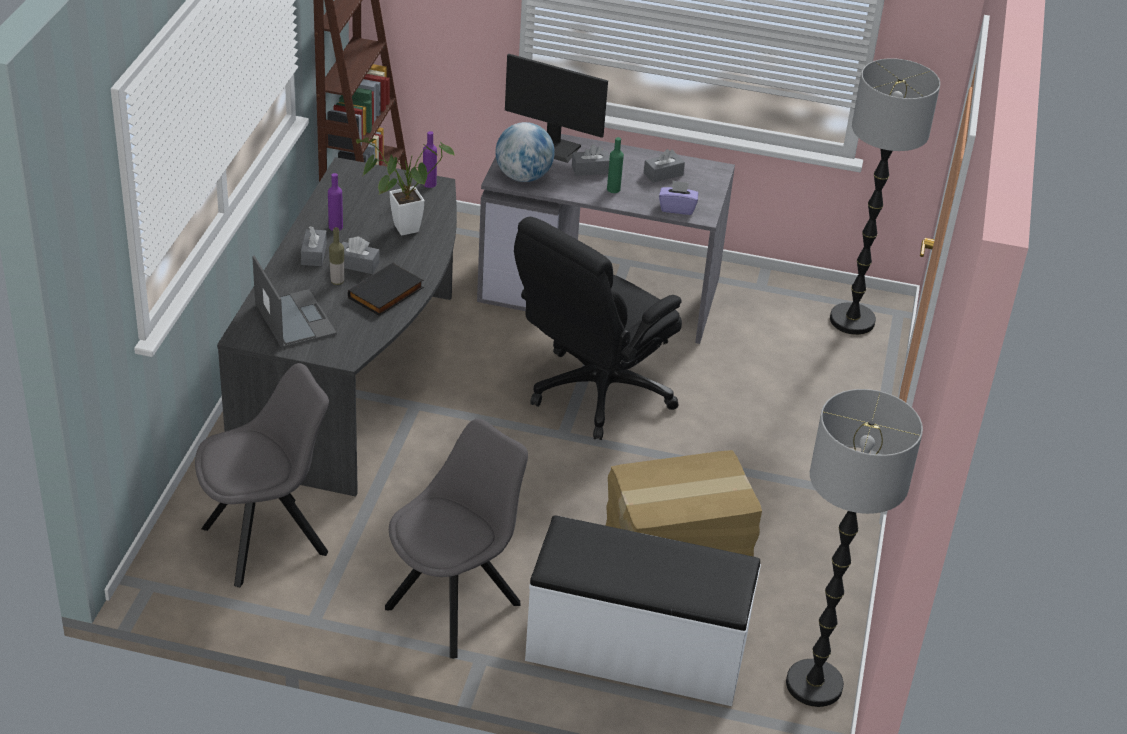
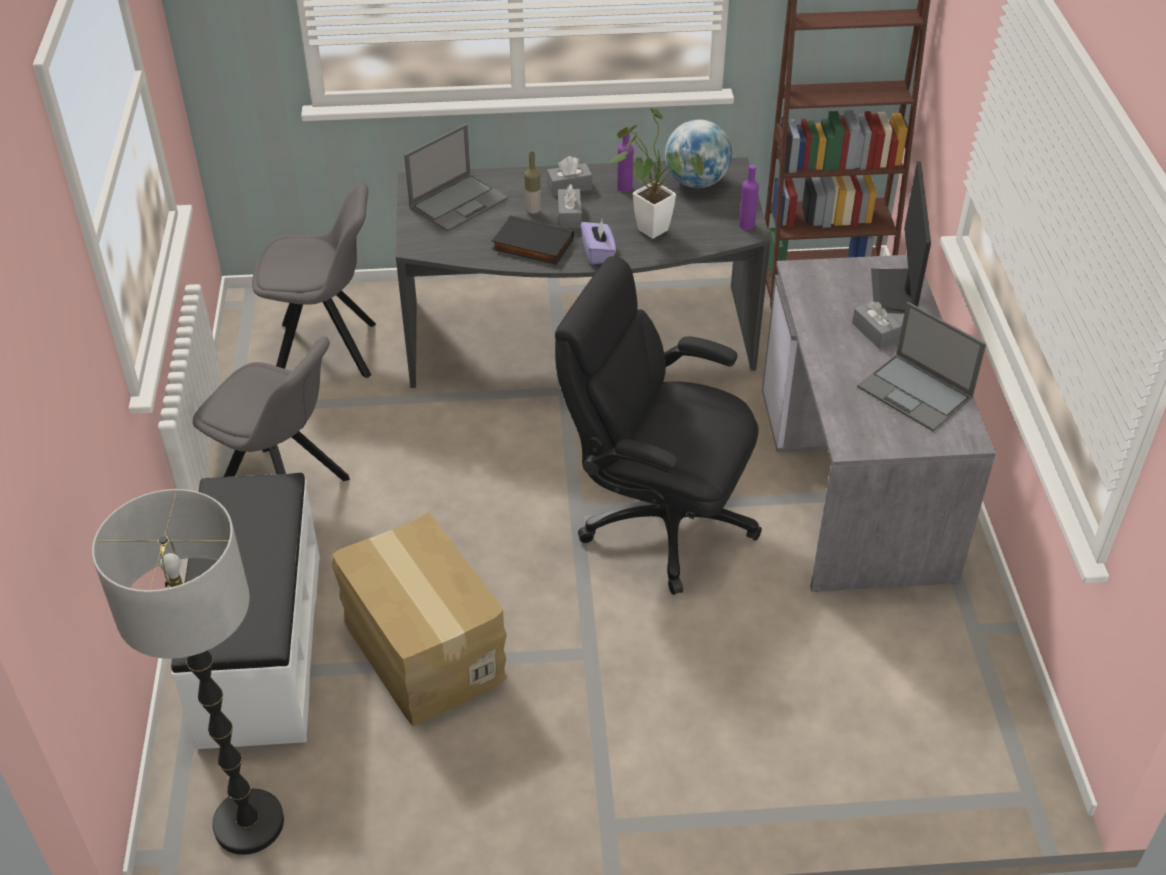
camera: 75 degrees right, 5 degrees up
grey chair [195,363,329,587] -> grey chair turned 45 degrees counterclockwise [252,182,376,378]
globe [495,122,555,182] -> globe moved to [665,119,732,188]
green bottle [607,137,624,193] -> none
grey tissue box [644,149,685,183] -> laptop [857,302,986,431]
purple tissue box [659,180,698,215] -> purple tissue box moved to [581,220,616,265]
floor lamp [830,58,940,335] -> none

